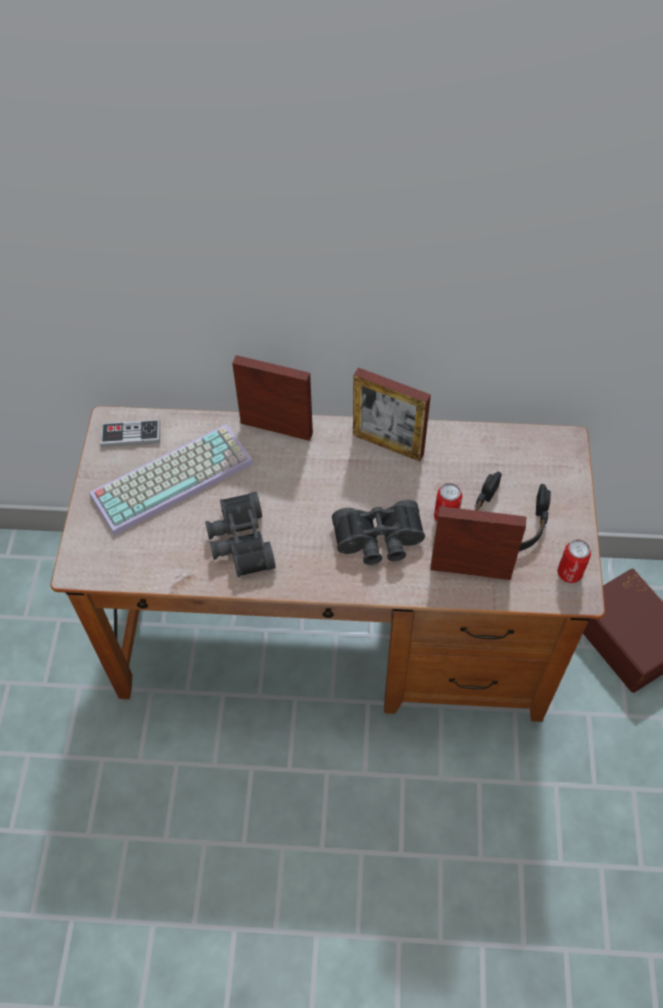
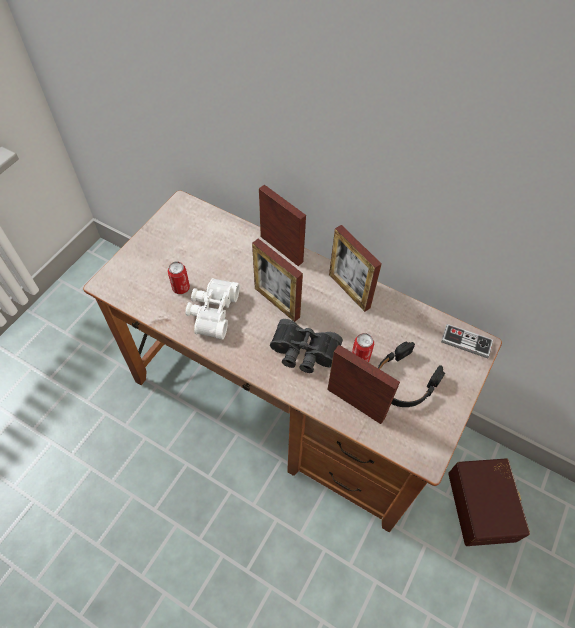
camera: 25 degrees right, 0 degrees up
keyboard [89,424,254,536] -> none
game controller [100,420,160,447] -> game controller moved to [441,324,493,358]
black binoculars [205,492,276,577] -> white binoculars [186,278,240,340]
can [557,539,591,583] -> can moved to [167,262,190,294]
none -> picture frame [252,238,303,322]

